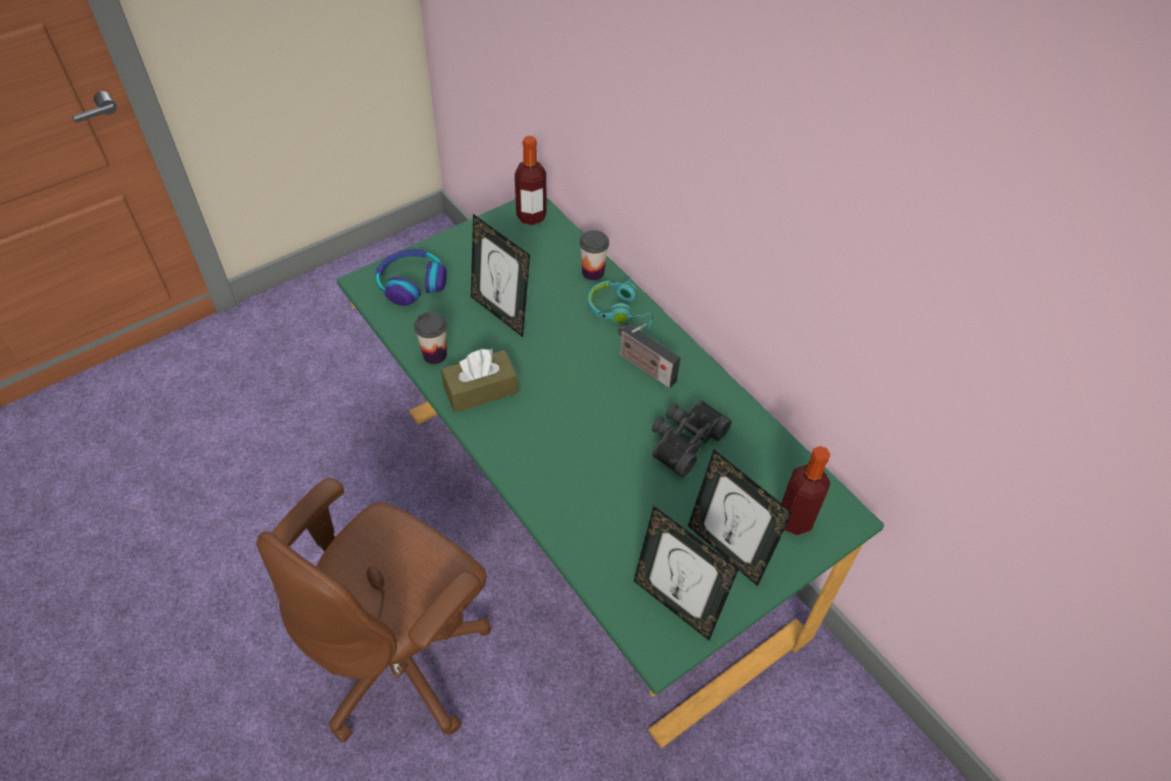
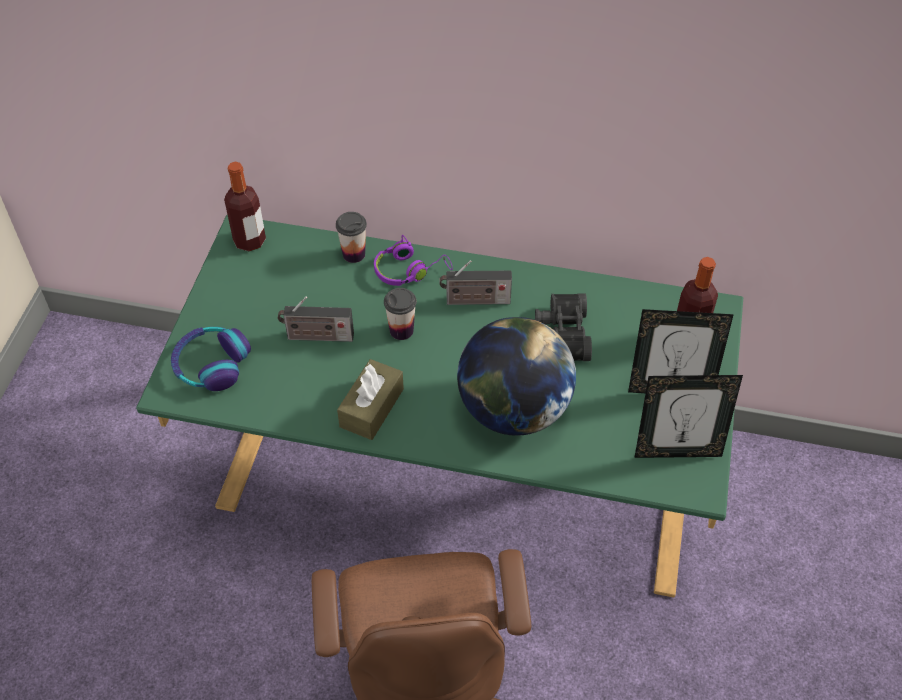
camera: 40 degrees left, 0 degrees up
cup [414,312,447,364] -> cup moved to [384,288,417,340]
picture frame [471,214,530,337] -> radio [278,297,354,342]
turquoise headphones [588,277,653,331] -> purple headphones [374,235,453,286]
none -> globe [457,317,576,436]

